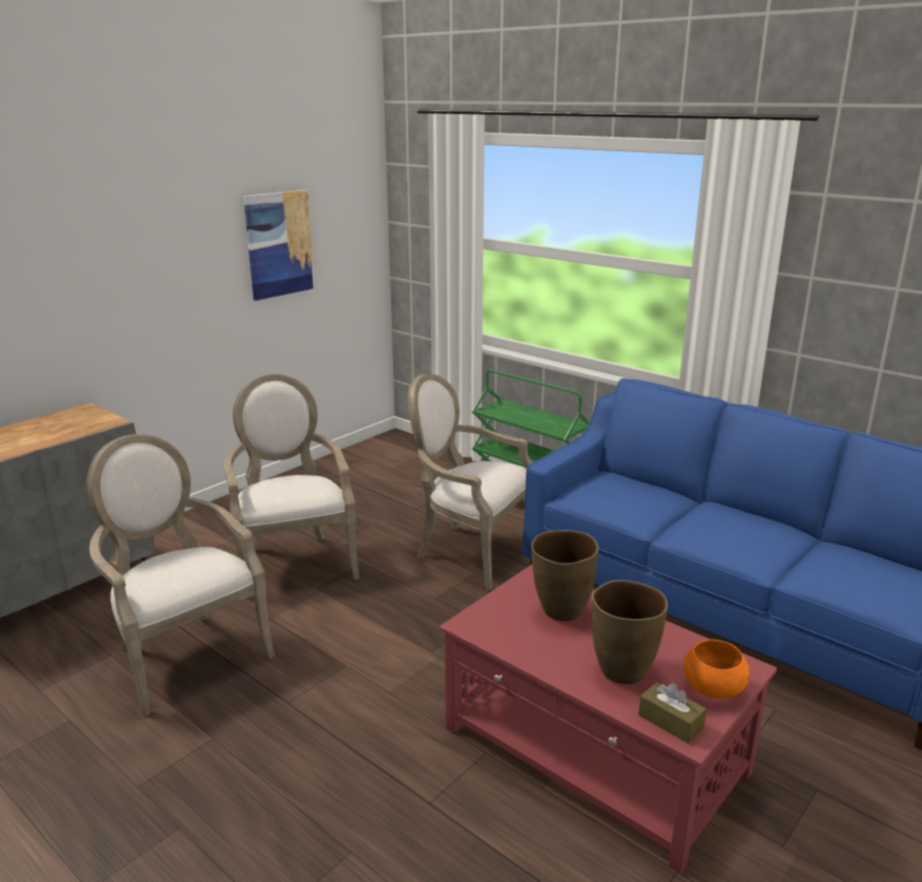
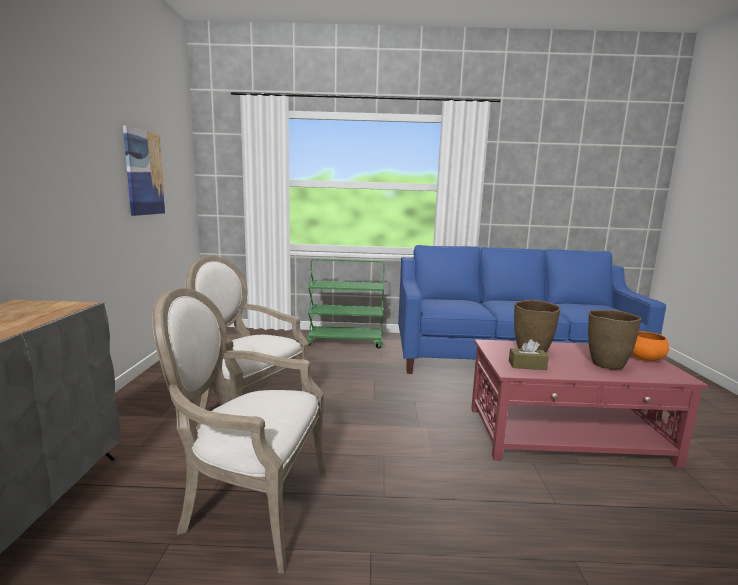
camera: 40 degrees left, 10 degrees down
armchair [408,374,532,591] -> none
brown tissue box [639,682,706,743] -> brown tissue box moved to [509,339,549,370]

